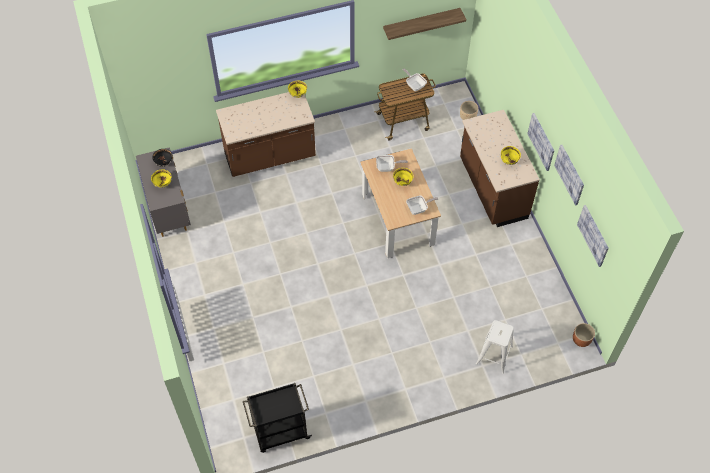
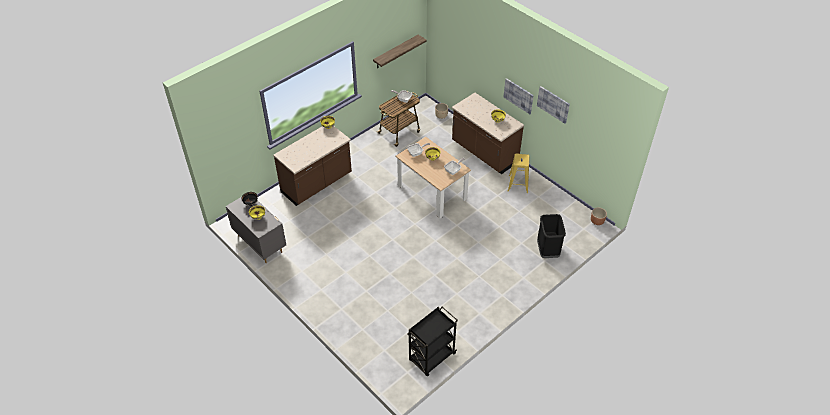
camera: 25 degrees left, 10 degrees down
white stool [476,320,514,374] -> black trash can [537,214,566,258]
picture [577,205,609,267] -> none
none -> yellow stool [508,153,530,193]

